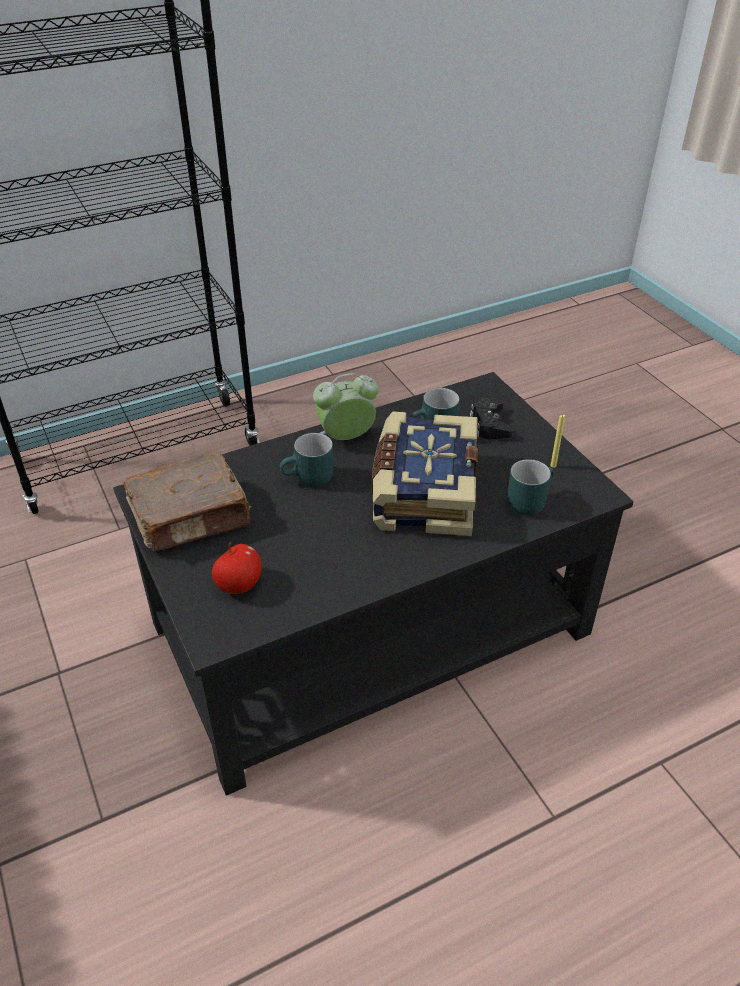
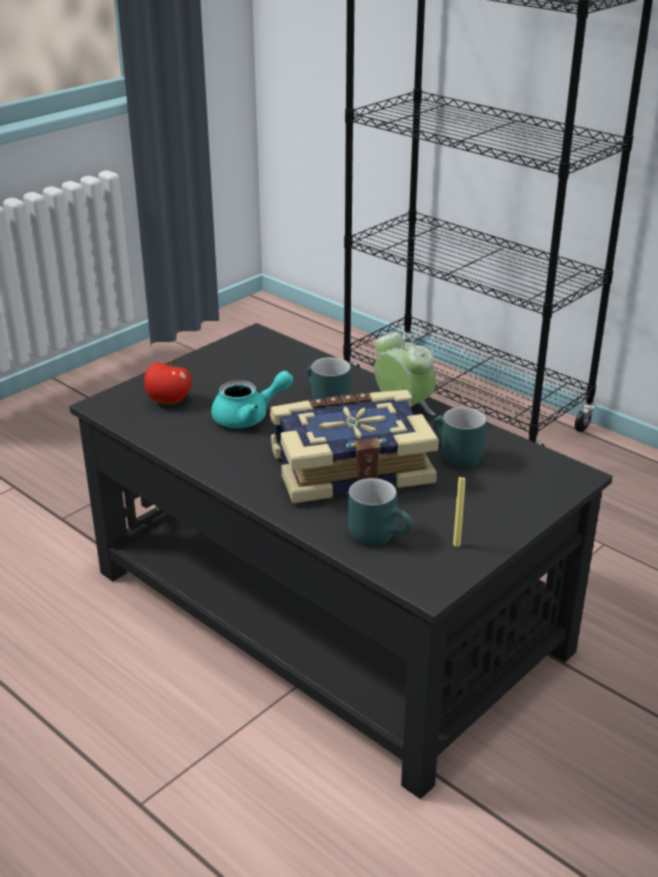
camera: 70 degrees right, 10 degrees down
brown book [124,452,251,551] -> none
black game controller [470,398,513,439] -> none
none -> turquoise teapot [211,371,293,428]

